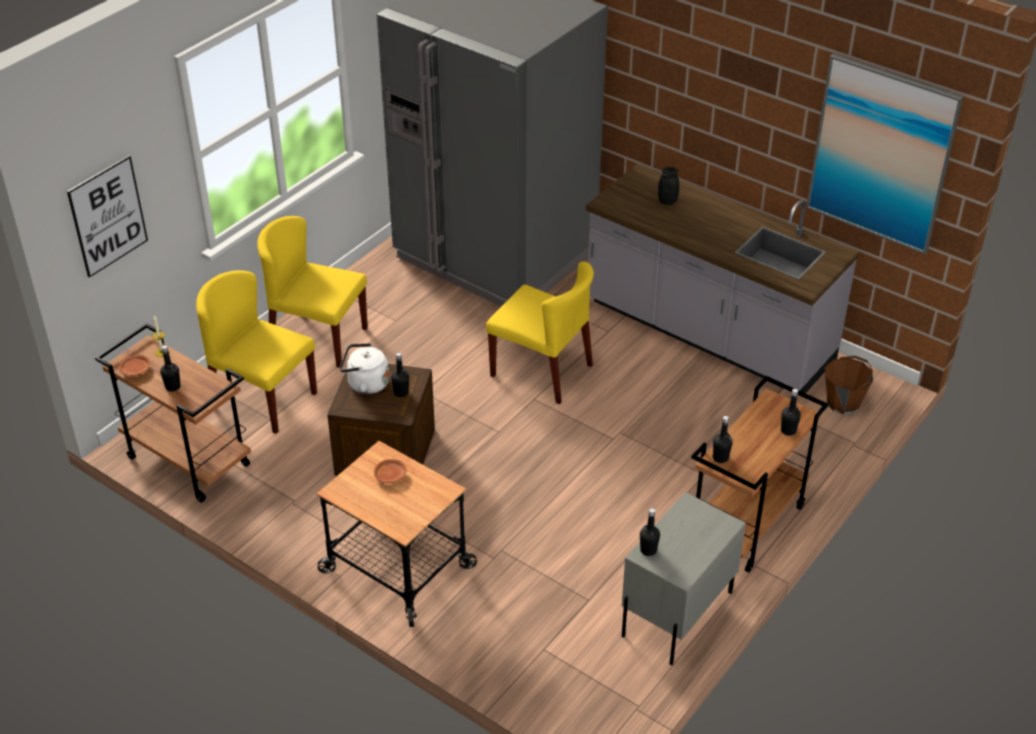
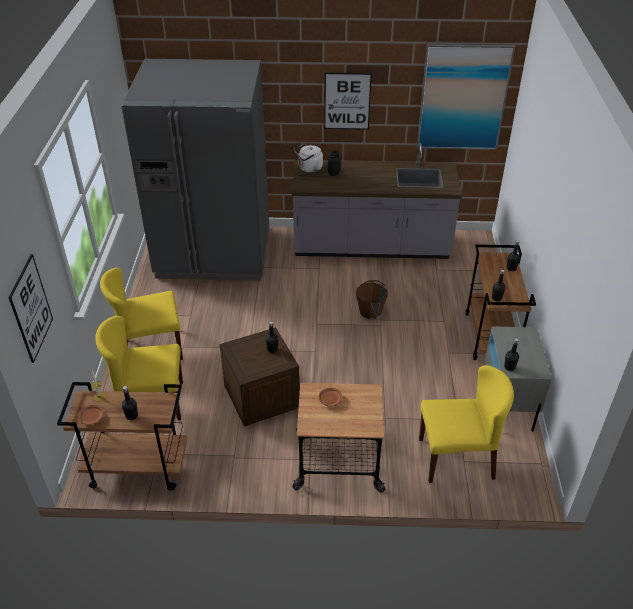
camera: 35 degrees left, 0 degrees up
white kettle [340,343,389,394] -> white kettle moved to [294,144,323,173]
yellow chair [486,262,594,404] -> yellow chair moved to [419,365,514,483]
brown bucket [825,356,873,415] -> brown bucket moved to [356,280,388,320]
none -> picture [324,73,372,130]

